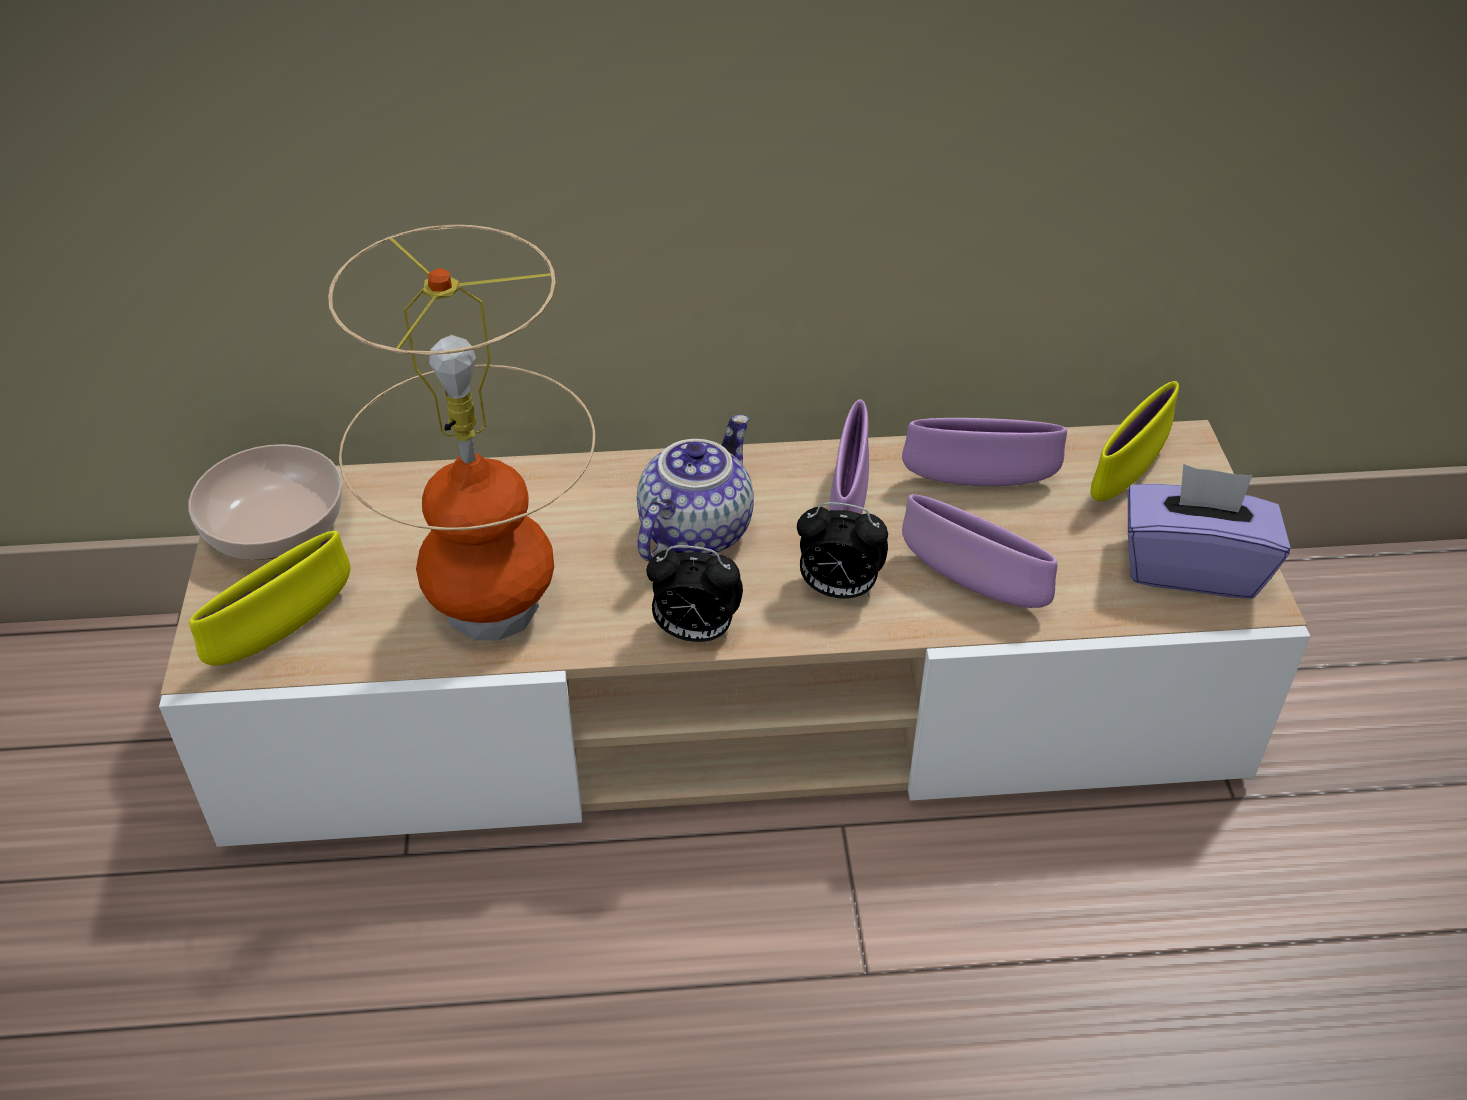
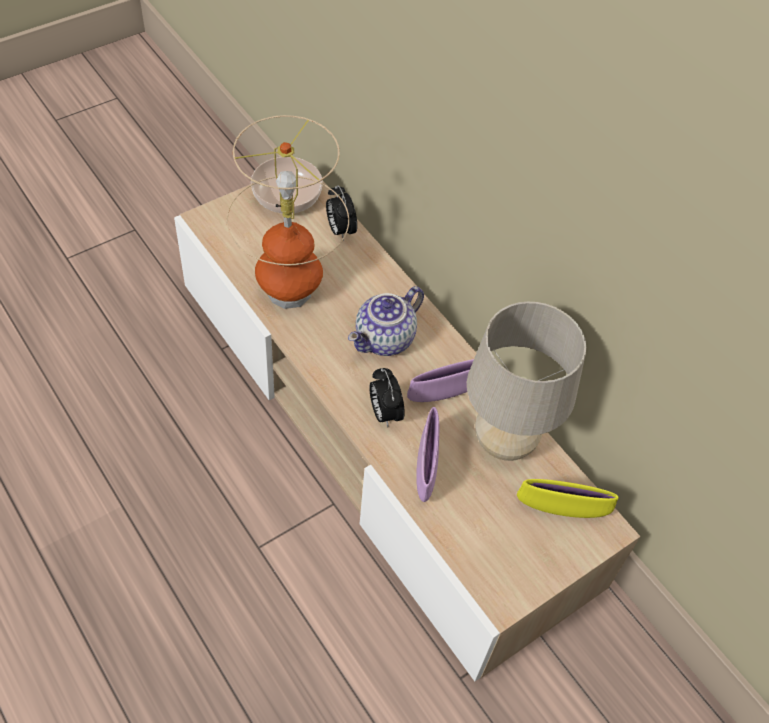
camera: 55 degrees right, 10 degrees up
yellow bowl [189,531,351,666] -> none
teapot [637,414,754,562] -> teapot turned 135 degrees clockwise [348,286,424,356]
alarm clock [646,545,743,642] -> alarm clock moved to [326,185,357,241]
purple bowl [902,418,1067,486] -> beige table lamp [467,302,586,461]
purple tissue box [1128,464,1290,599] -> none

